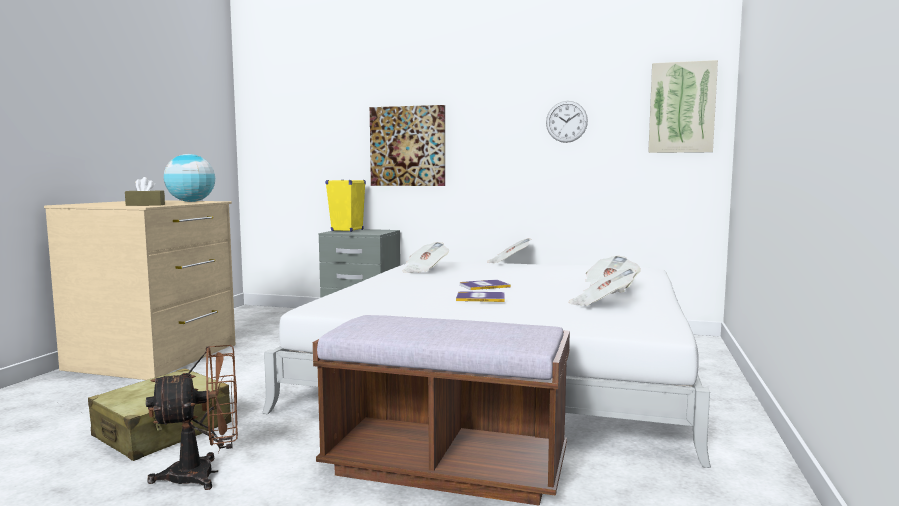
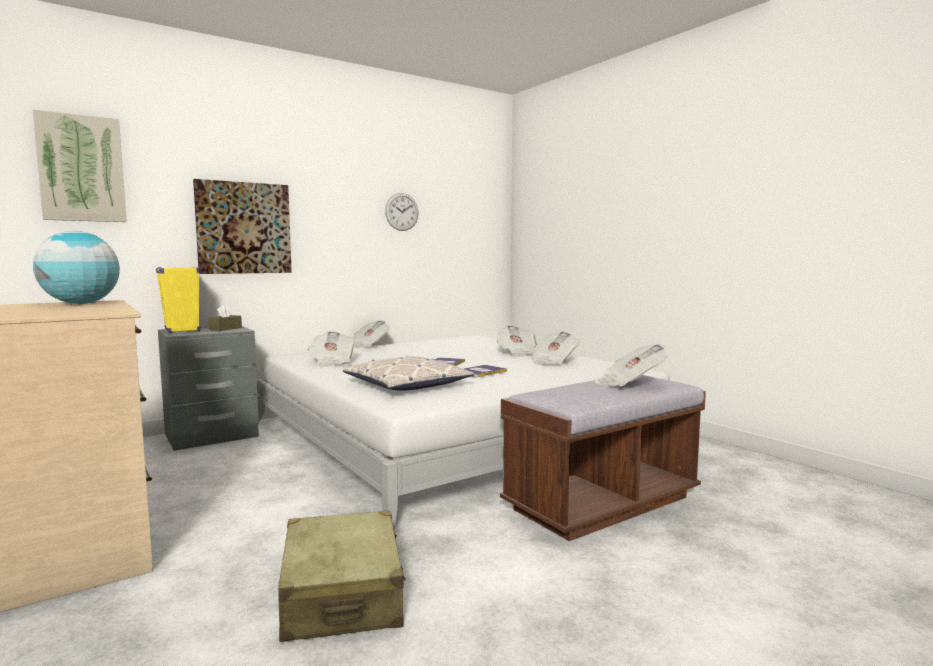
camera: 50 degrees left, 0 degrees up
brown tissue box [125,177,165,206] -> brown tissue box moved to [208,305,242,331]
brown fan [146,345,238,490] -> none
picture [648,60,718,153] -> picture moved to [33,109,127,222]
none -> pillow [343,356,474,391]
none -> newspaper [595,344,668,386]

